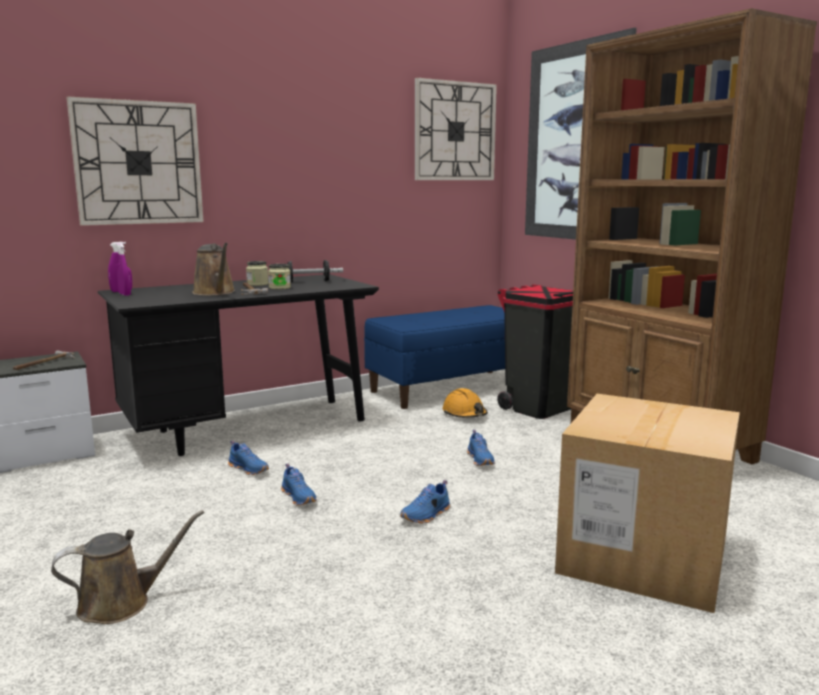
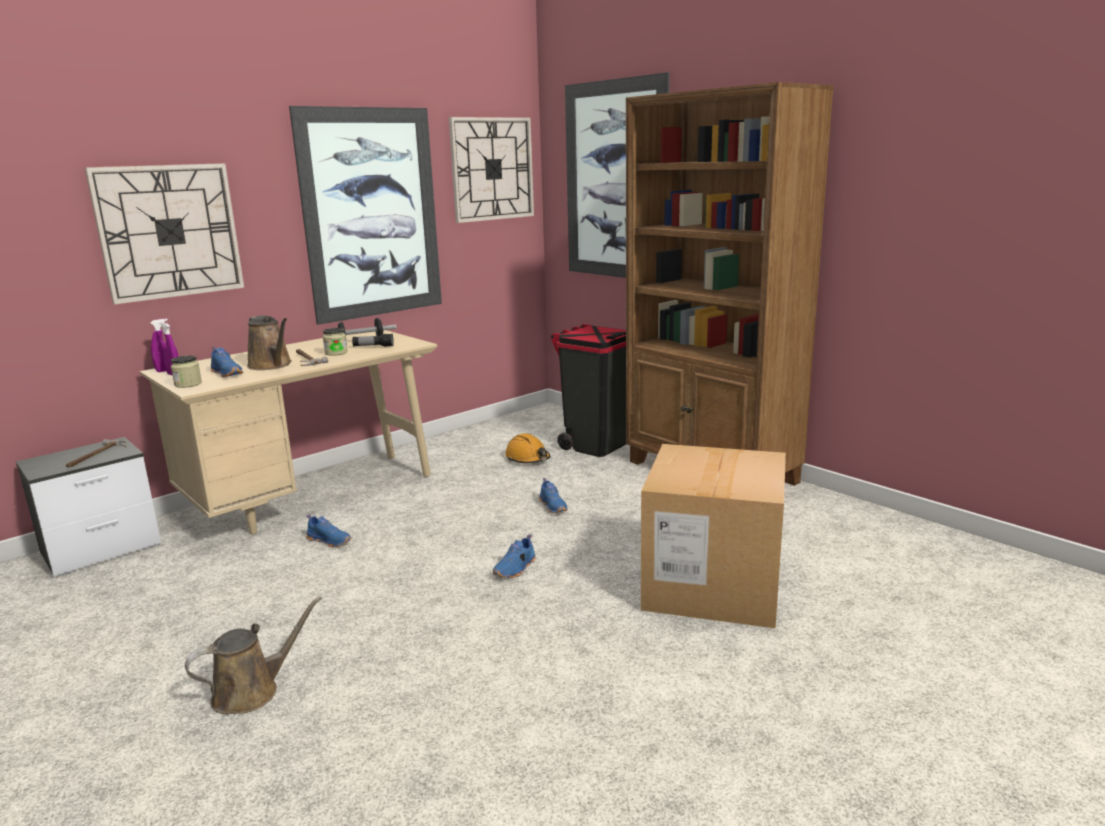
camera: 10 degrees left, 5 degrees up
black desk [98,274,379,456] -> beige desk [140,330,437,534]
jar [246,261,268,286] -> jar moved to [171,355,202,388]
blue shoe [281,463,317,506] -> blue shoe moved to [210,346,243,377]
blue bench [364,305,505,409] -> none
none -> picture [289,106,442,325]
none -> flashlight [352,334,394,347]

